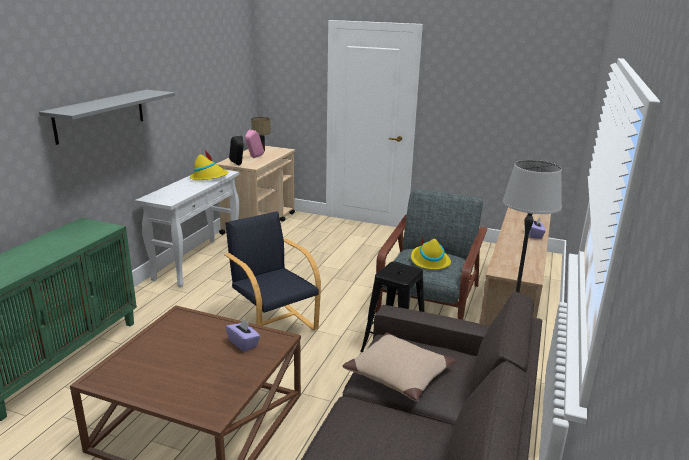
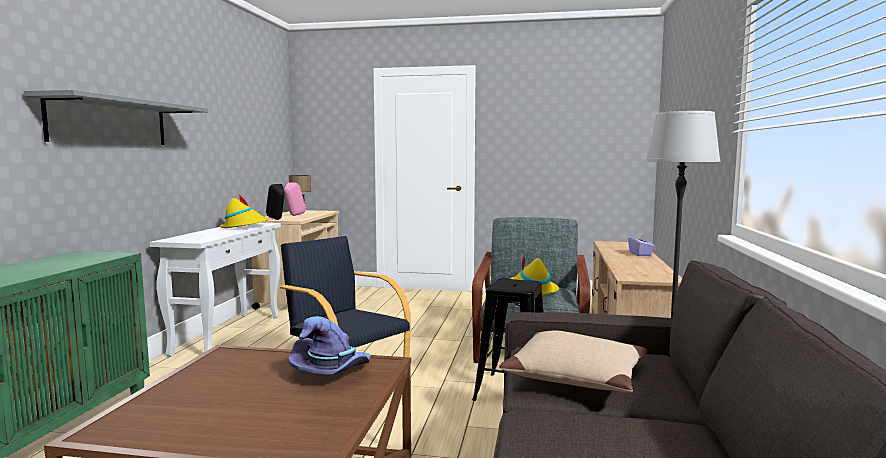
camera: 10 degrees left, 15 degrees down
purple tissue box [226,319,260,352] -> purple hat [289,316,371,375]

